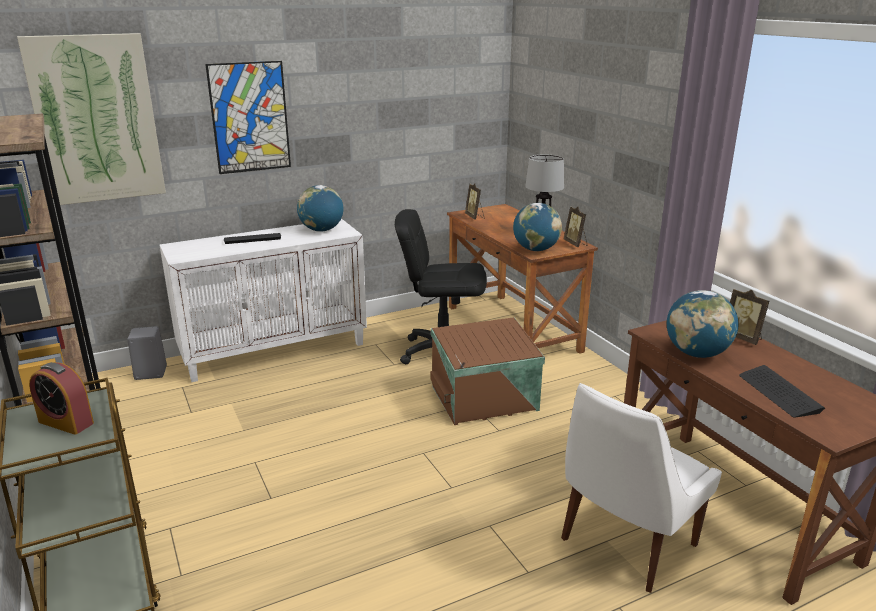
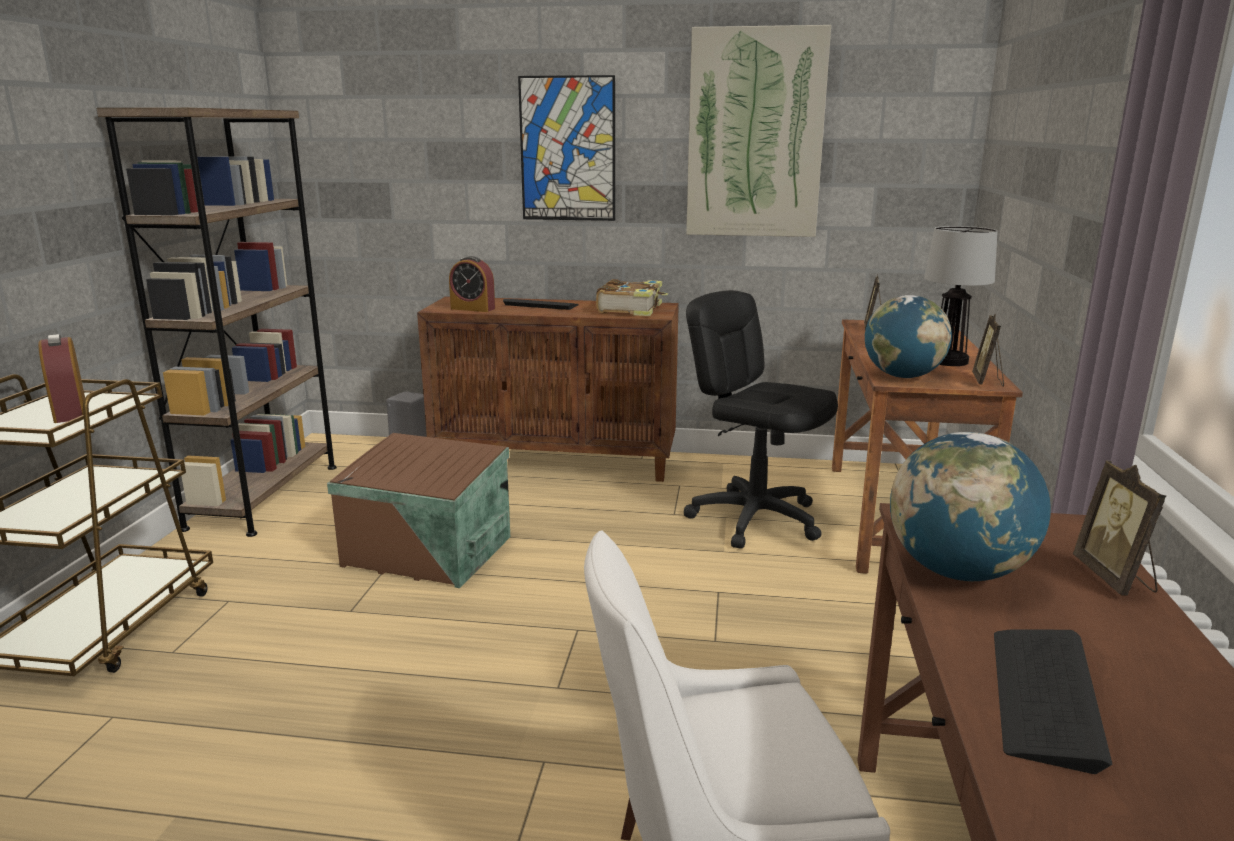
camera: 35 degrees right, 5 degrees down
picture [17,33,166,205] -> picture moved to [686,25,831,237]
white cabinet [159,219,367,382] -> brown cabinet [417,296,679,482]
globe [297,185,343,232] -> book [596,279,668,316]
brown storage box [431,317,545,425] -> brown storage box moved to [327,433,510,588]
none -> alarm clock [449,256,495,312]

